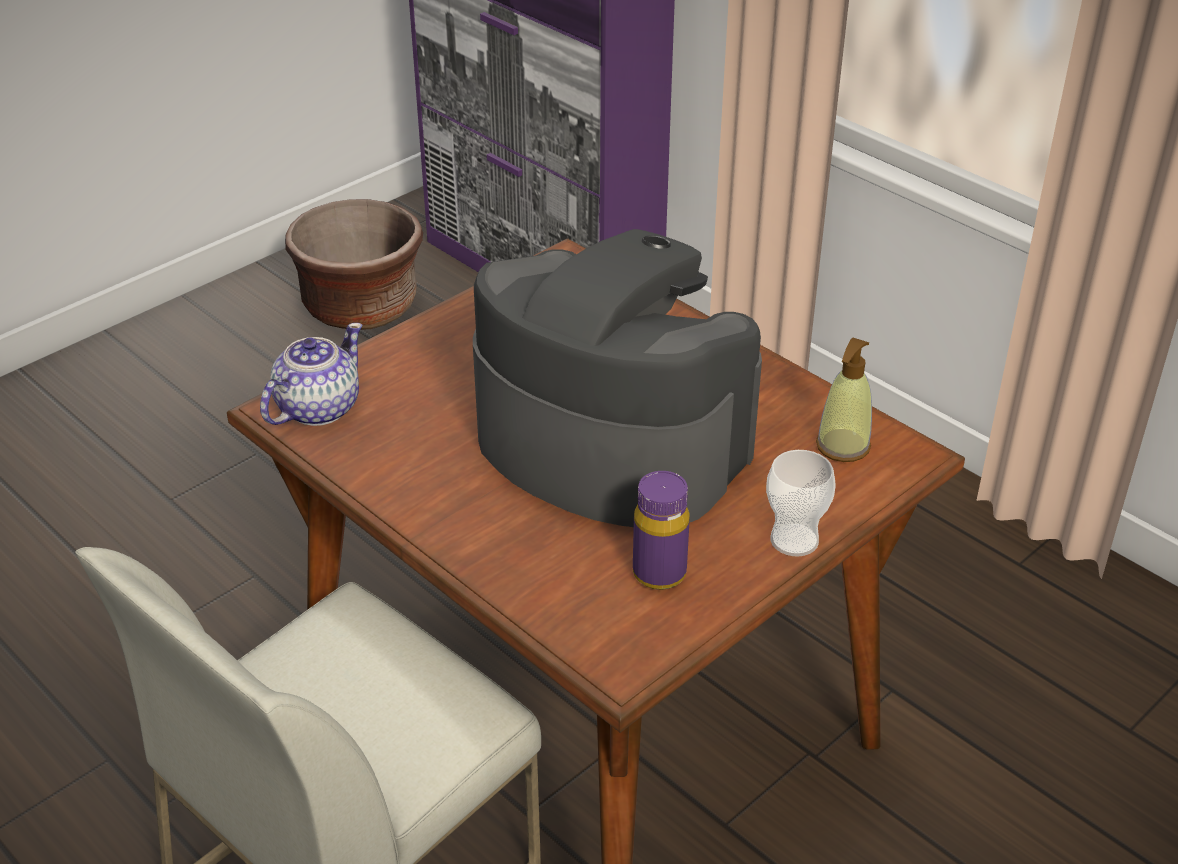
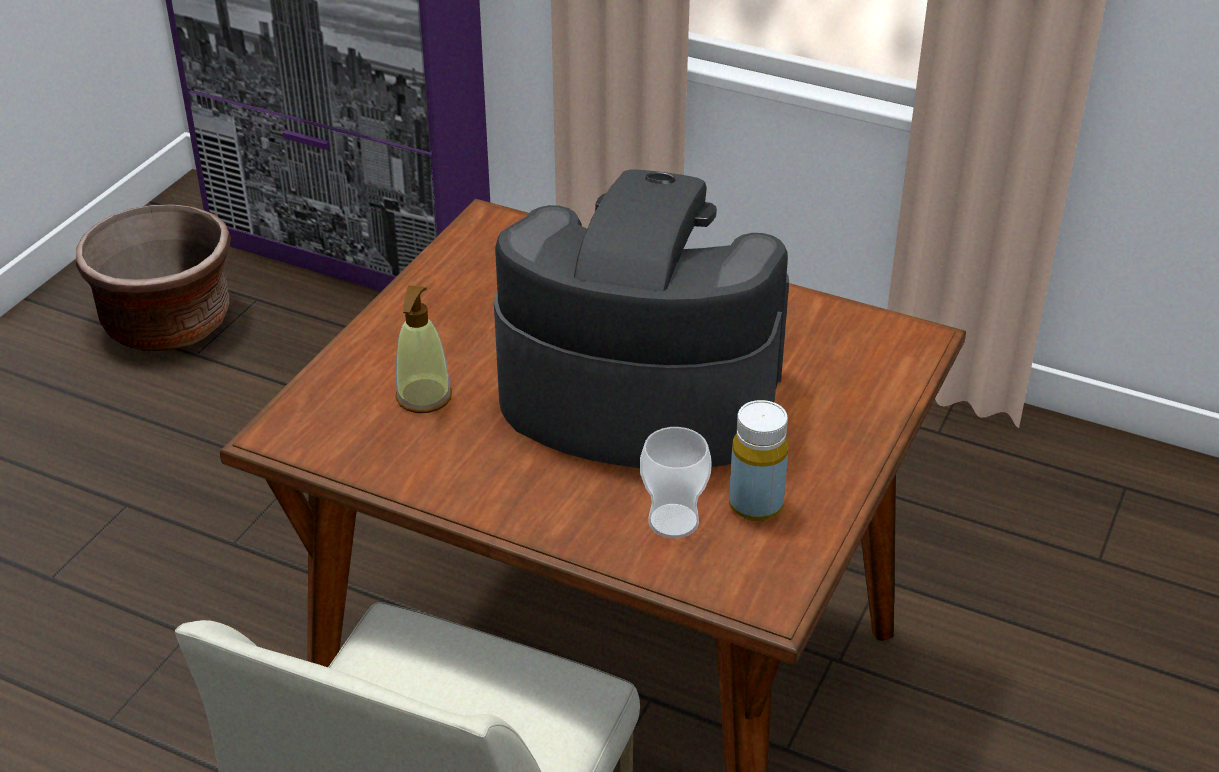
camera: 20 degrees left, 0 degrees up
teapot [260,323,362,426] -> none
purple bottle [633,471,690,590] -> yellow bottle [729,400,788,521]
cup [766,450,836,557] -> cup moved to [640,427,712,539]
soap dispenser [816,337,872,462] -> soap dispenser moved to [395,285,452,413]

